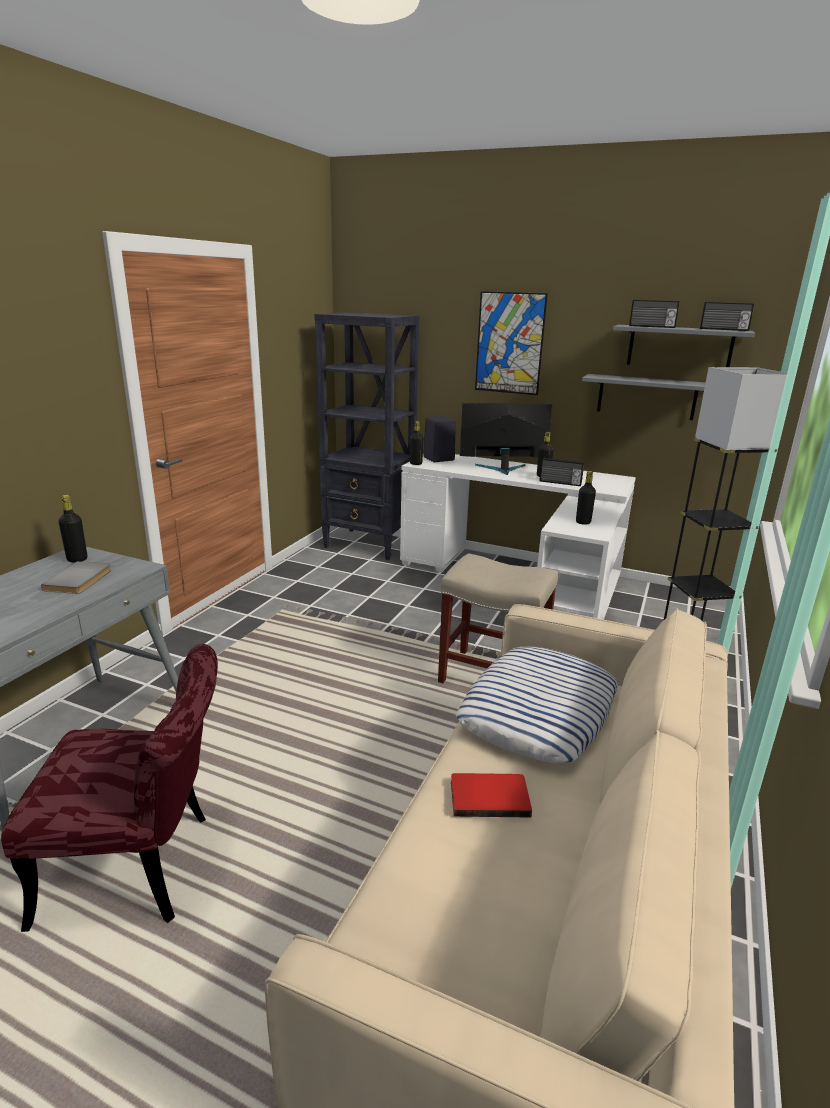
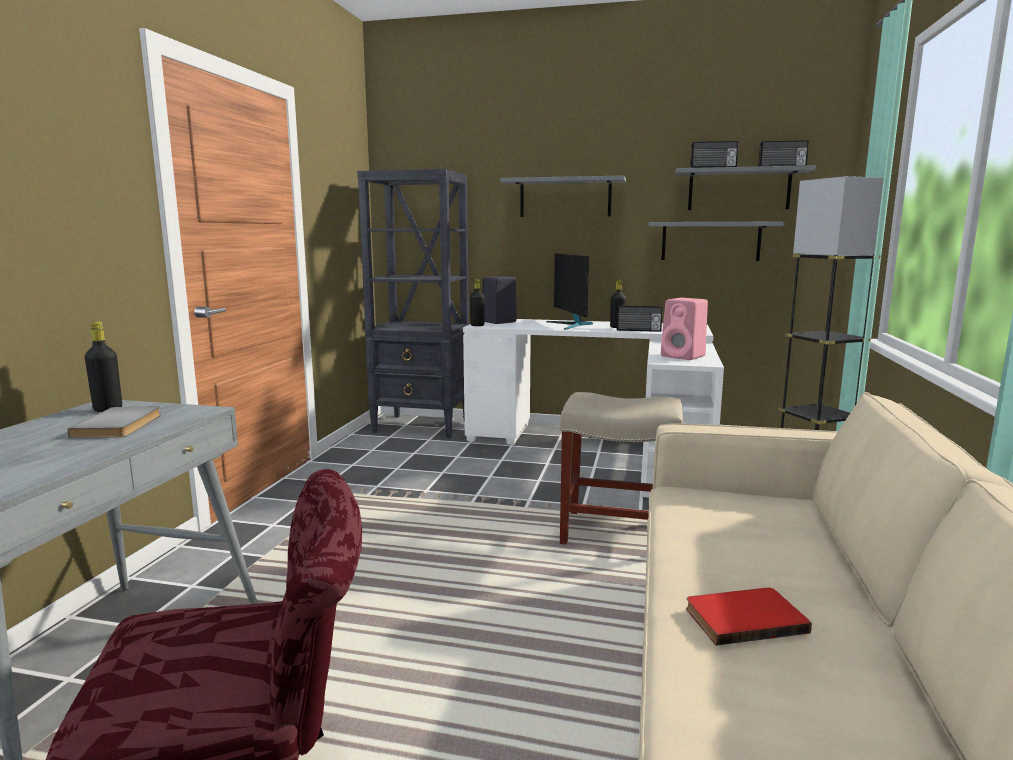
camera: 10 degrees left, 10 degrees down
pillow [456,647,619,763] -> none
monitor [460,403,552,475] -> monitor turned 90 degrees counterclockwise [547,253,593,330]
picture [475,291,548,395] -> grey shelf [501,176,626,217]
black bottle [576,471,596,525] -> pink speaker [661,298,708,360]

